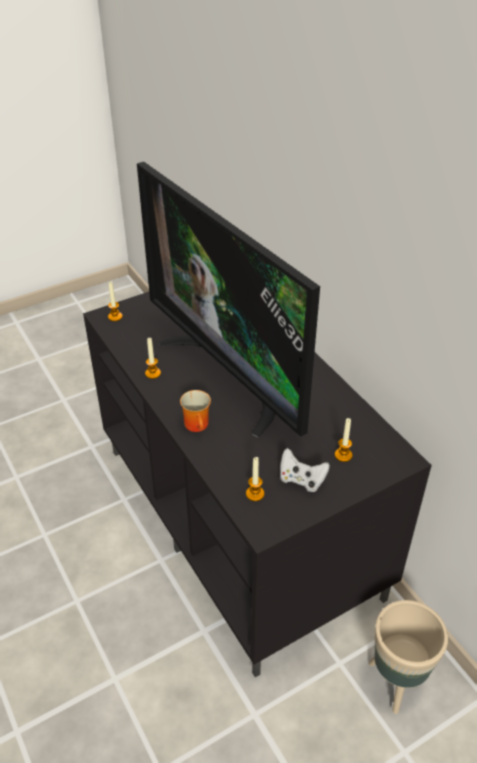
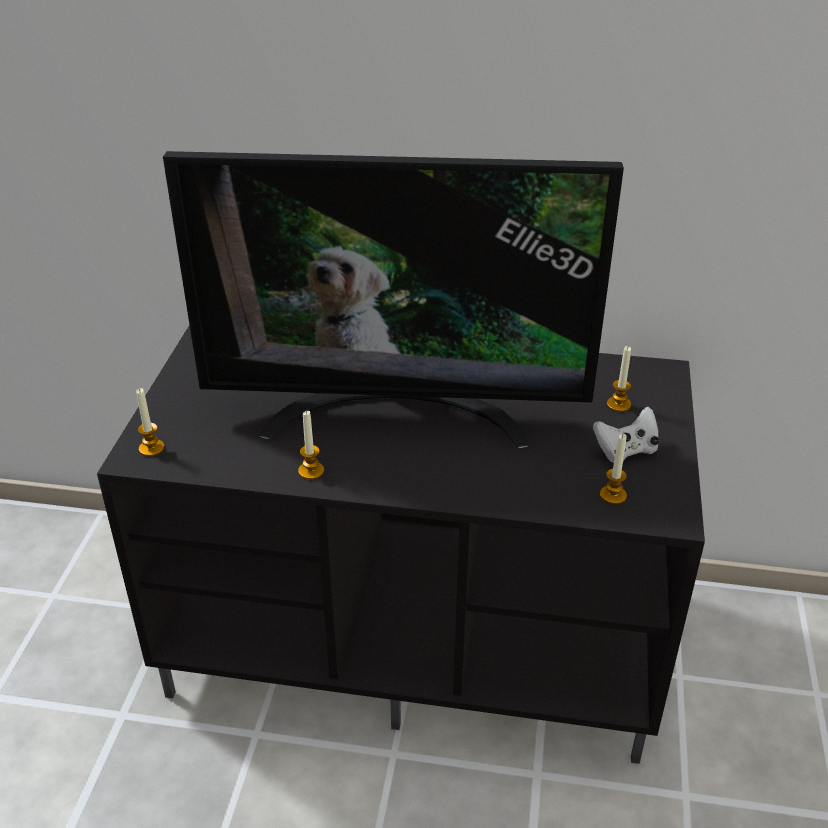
camera: 50 degrees left, 5 degrees down
mug [180,390,211,432] -> none
beige planter [369,600,448,714] -> none

